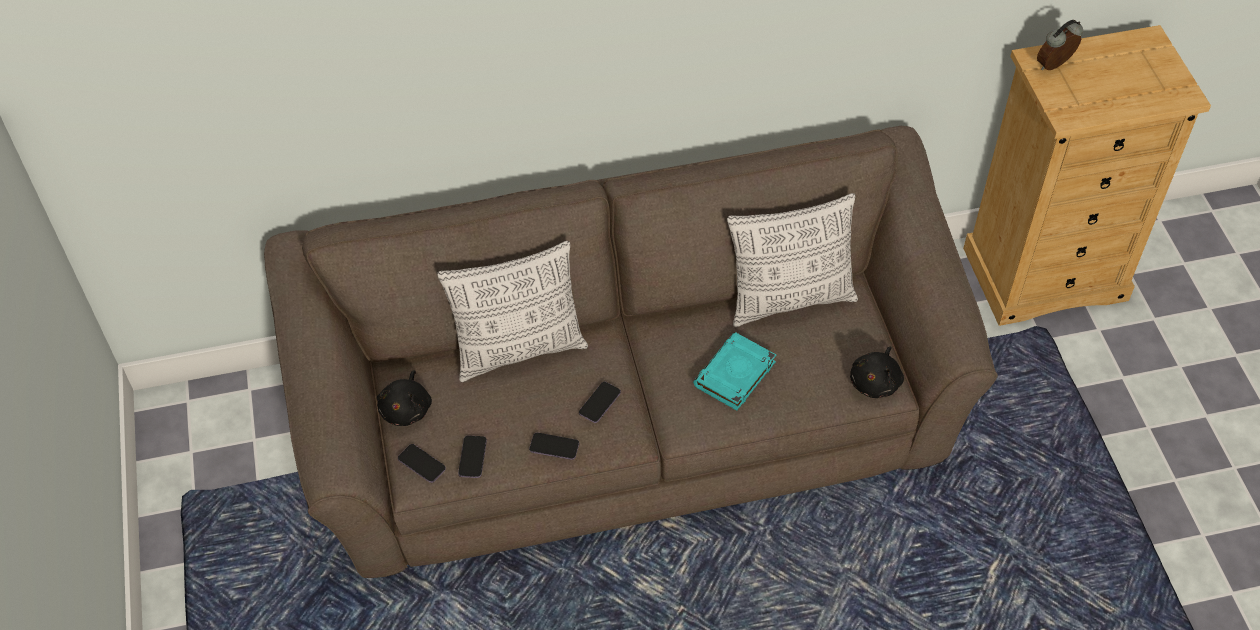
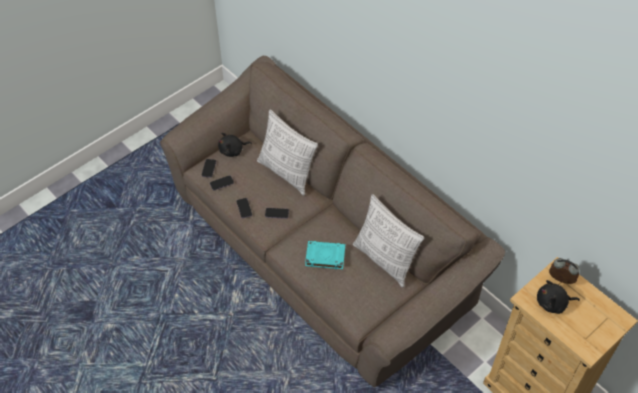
camera: 60 degrees right, 0 degrees up
black plush toy [850,347,904,398] -> black plush toy moved to [537,280,580,314]

